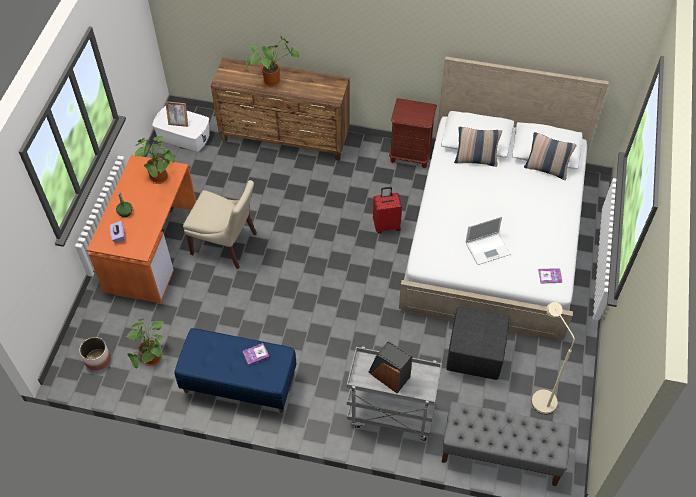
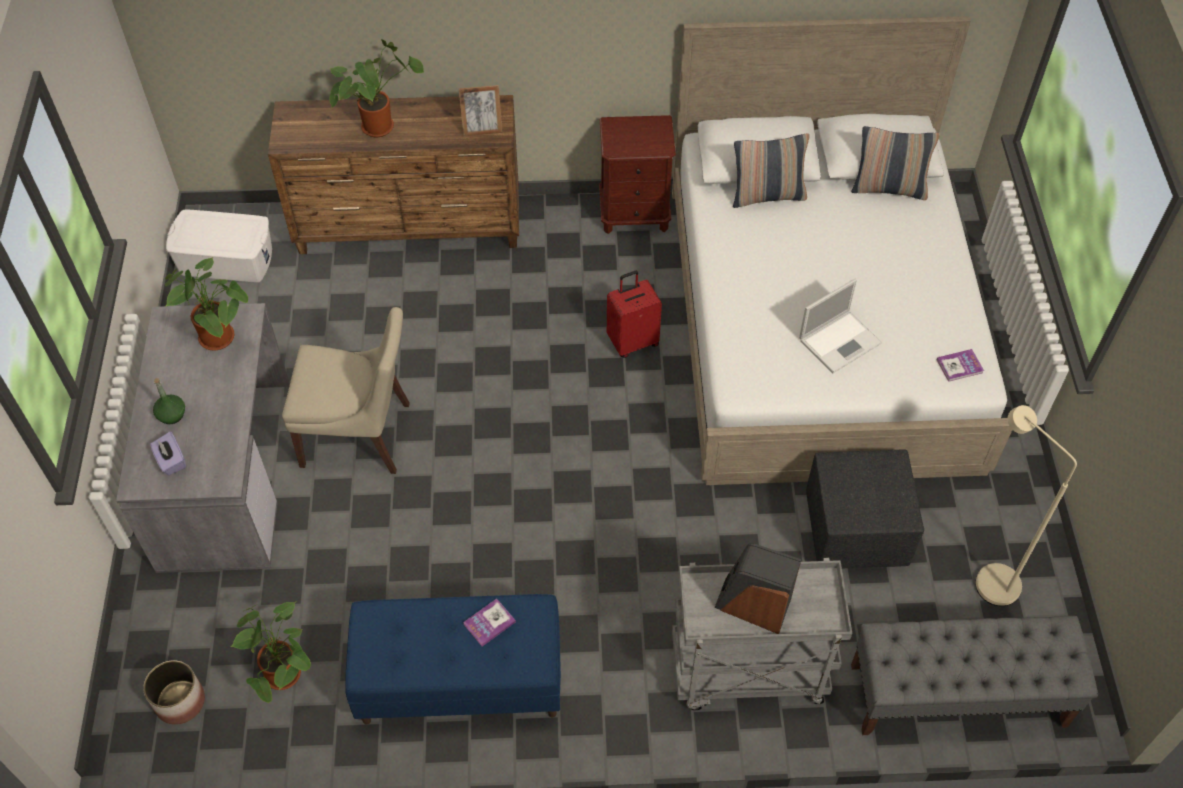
camera: 15 degrees left, 0 degrees up
orange desk [87,155,196,303] -> grey desk [116,303,290,573]
picture frame [165,101,188,127] -> picture frame moved to [459,85,503,136]

